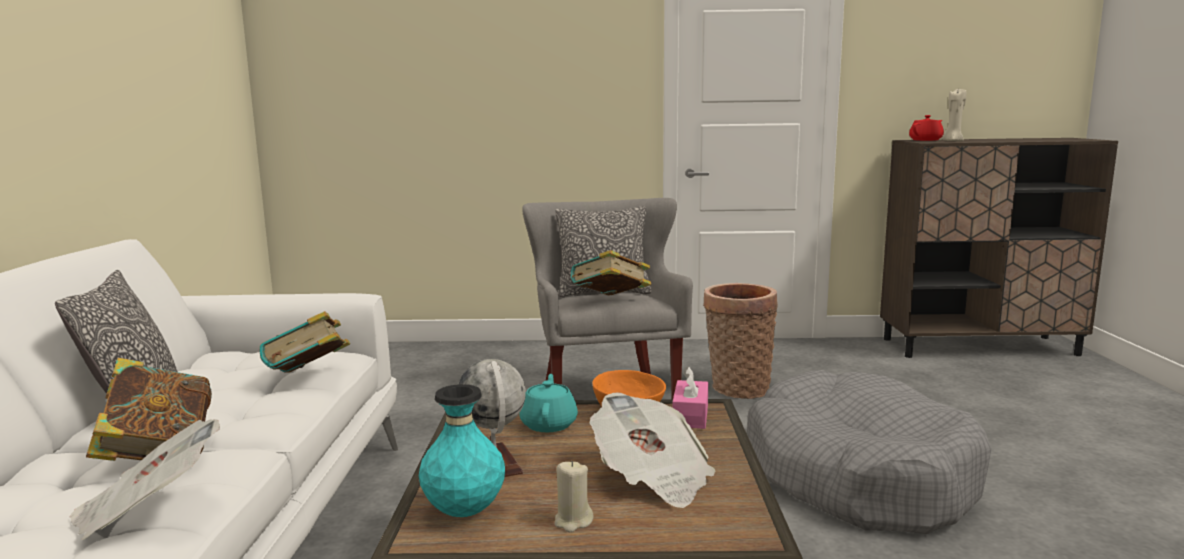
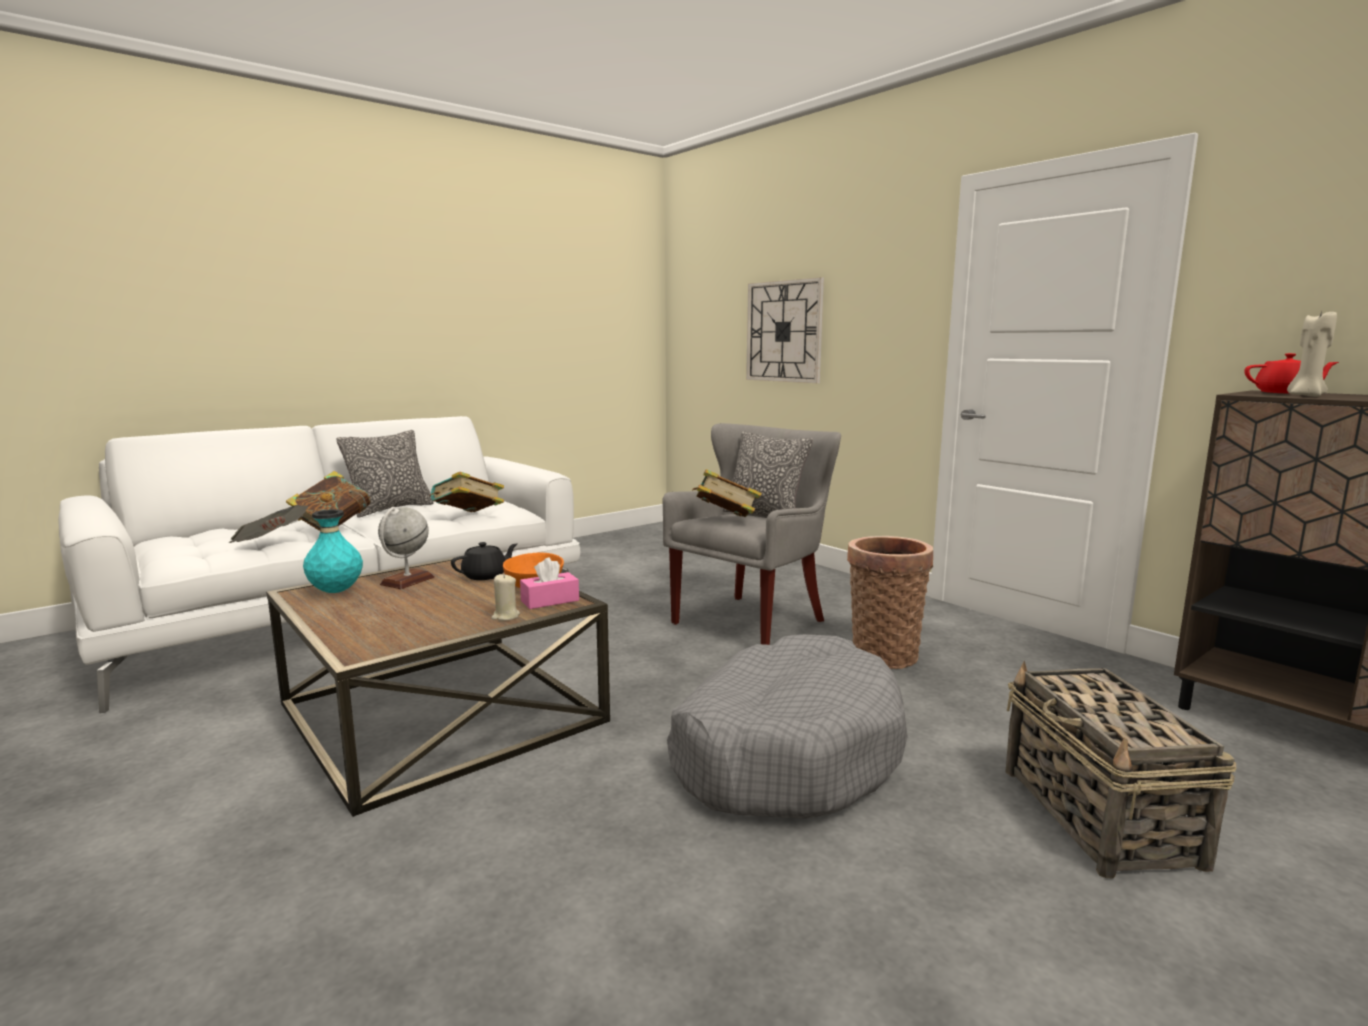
camera: 50 degrees right, 0 degrees up
turquoise teapot [519,374,578,432] -> black teapot [451,542,518,580]
beige candle [554,461,593,532] -> beige candle moved to [491,574,520,621]
newspaper [590,392,716,508] -> none
none -> wall clock [746,277,824,383]
none -> basket [1005,660,1237,878]

